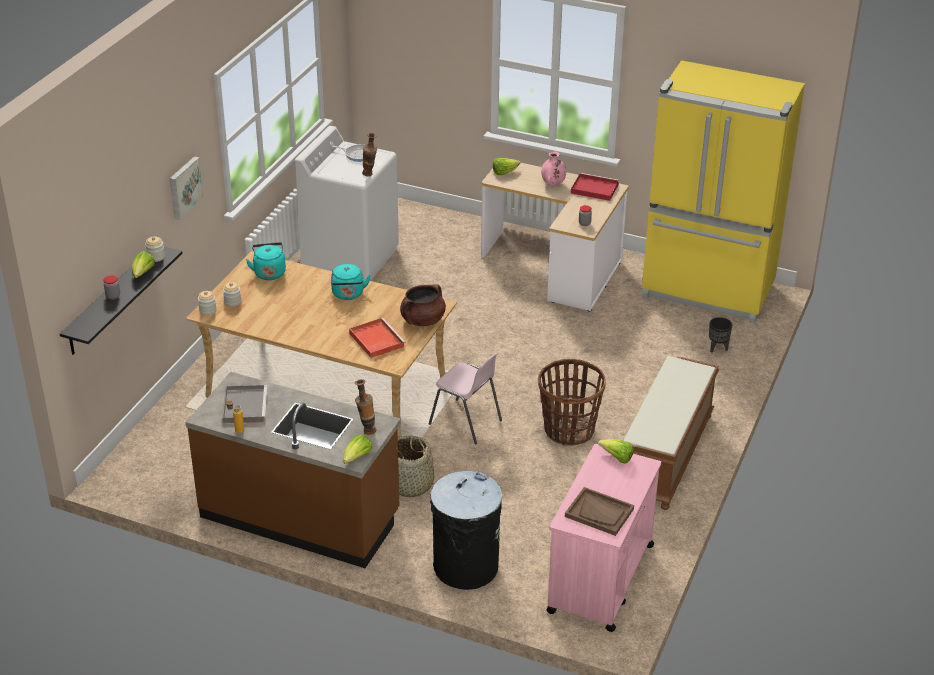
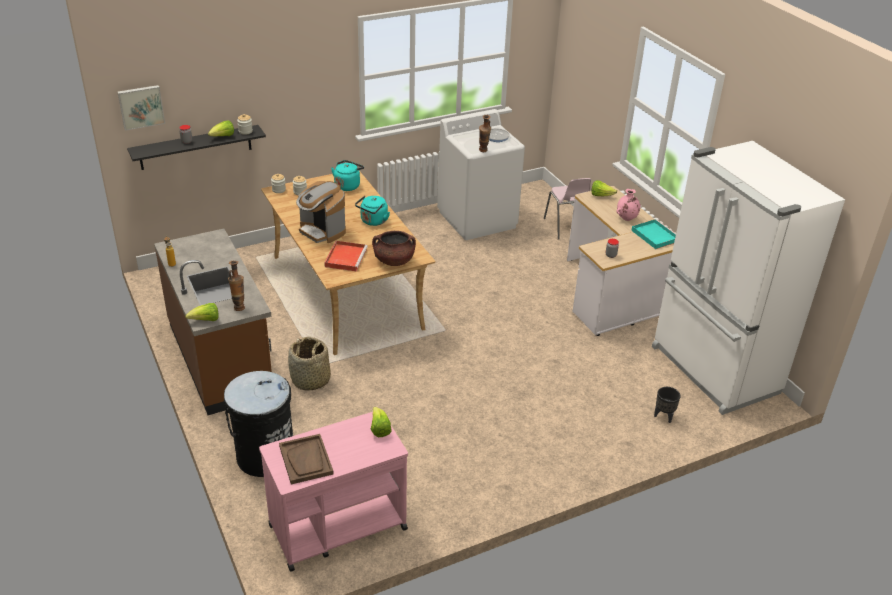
camera: 40 degrees right, 0 degrees up
picture [170,156,204,220] -> picture moved to [117,85,165,130]
grey tray [222,385,268,423] -> none
pink chair [429,352,502,445] -> pink chair moved to [544,178,591,240]
basket [538,359,606,446] -> none
red tray [571,173,619,201] -> turquoise tray [631,219,676,249]
brown bench [624,356,719,510] -> none
yellow fridge [642,60,805,324] -> white fridge [652,141,845,415]
none -> coffee machine [296,181,346,243]

